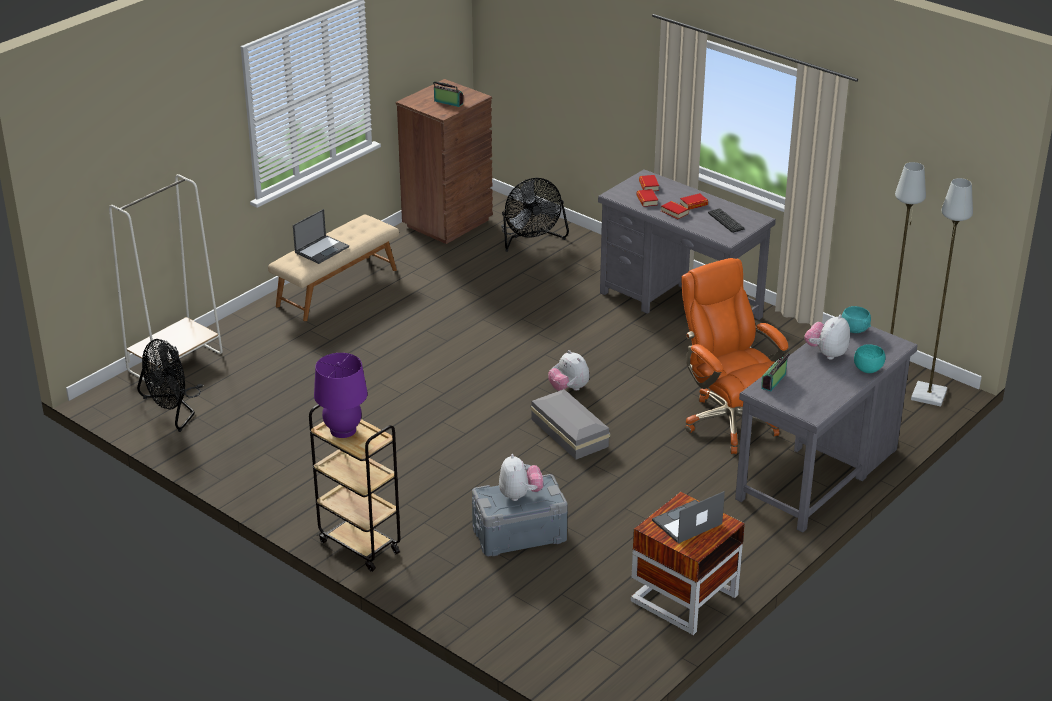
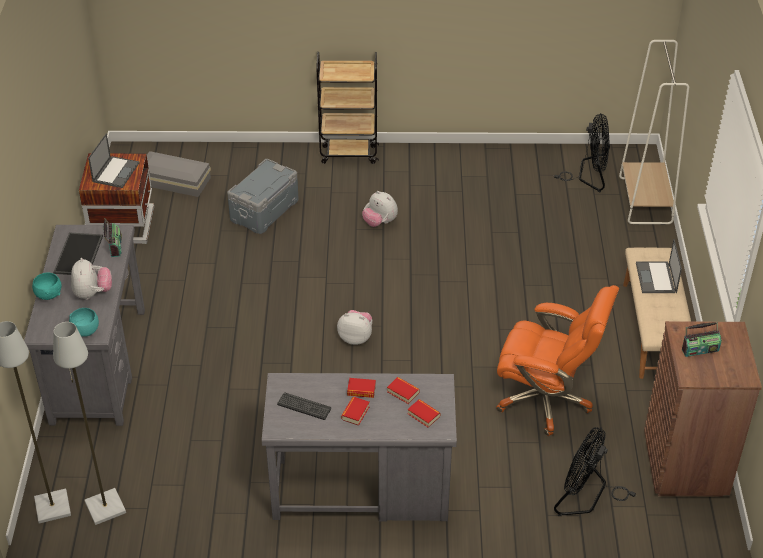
camera: 140 degrees right, 10 degrees up
black fan [137,339,204,432] -> black fan turned 90 degrees clockwise [554,113,610,193]
purple table lamp [314,353,368,438] -> none
plush toy [499,454,543,501] -> plush toy moved to [362,191,398,227]
grey storage box [530,389,610,460] -> grey storage box moved to [147,151,211,197]
orange office chair [681,258,788,454] -> orange office chair moved to [496,285,619,436]
none -> tray [53,232,103,275]

